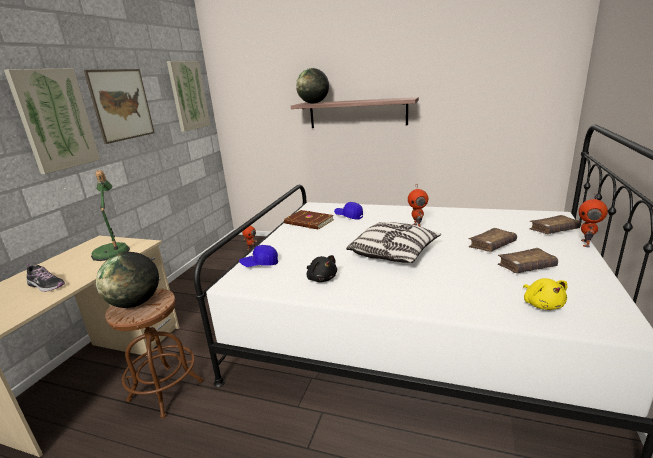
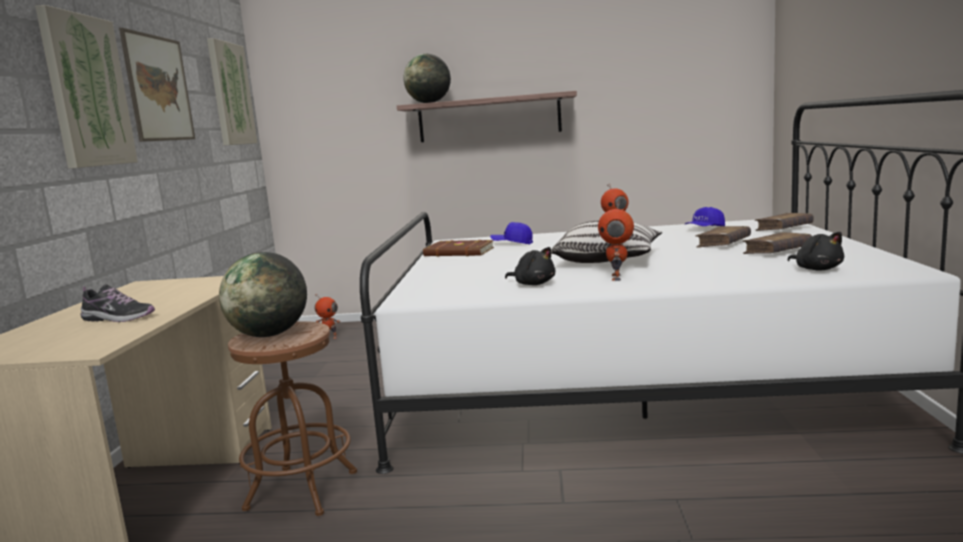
camera: 15 degrees left, 10 degrees down
table lamp [91,170,130,261] -> none
blue cap [239,245,278,267] -> blue cap moved to [685,207,725,226]
yellow plush toy [523,278,567,310] -> black plush toy [788,232,844,271]
toy robot [579,193,608,247] -> toy robot moved to [598,201,634,281]

